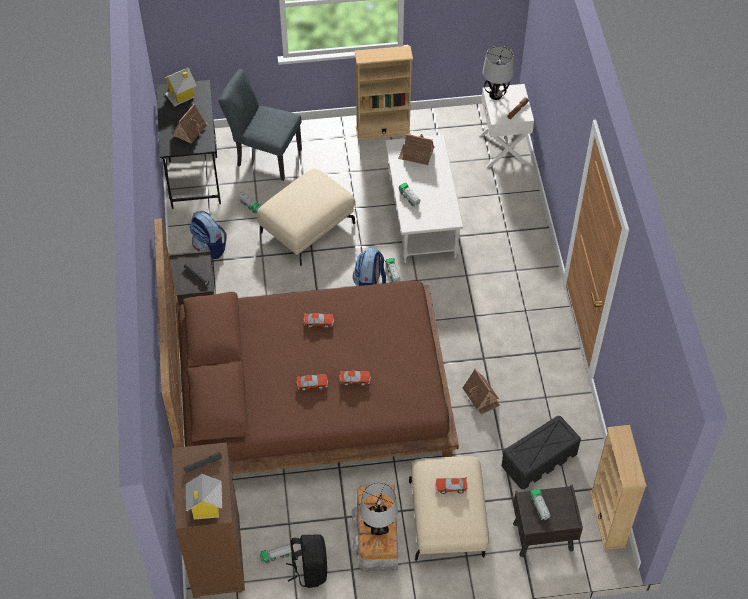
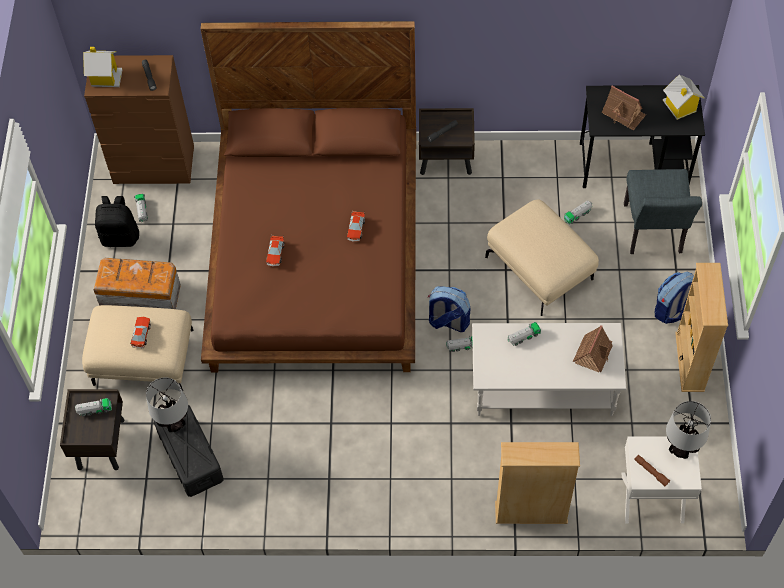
camera: 100 degrees right, 5 degrees up
backpack [189,211,227,259] -> backpack moved to [655,272,694,324]
grey chair [219,69,302,181] -> grey chair turned 150 degrees clockwise [624,169,702,254]
toy car [297,374,328,391] -> none
table lamp [360,482,398,535] -> table lamp moved to [146,377,188,432]
toy house [463,368,500,414] -> none
beige bookcase [590,425,647,550] -> beige bookcase moved to [495,442,580,524]

